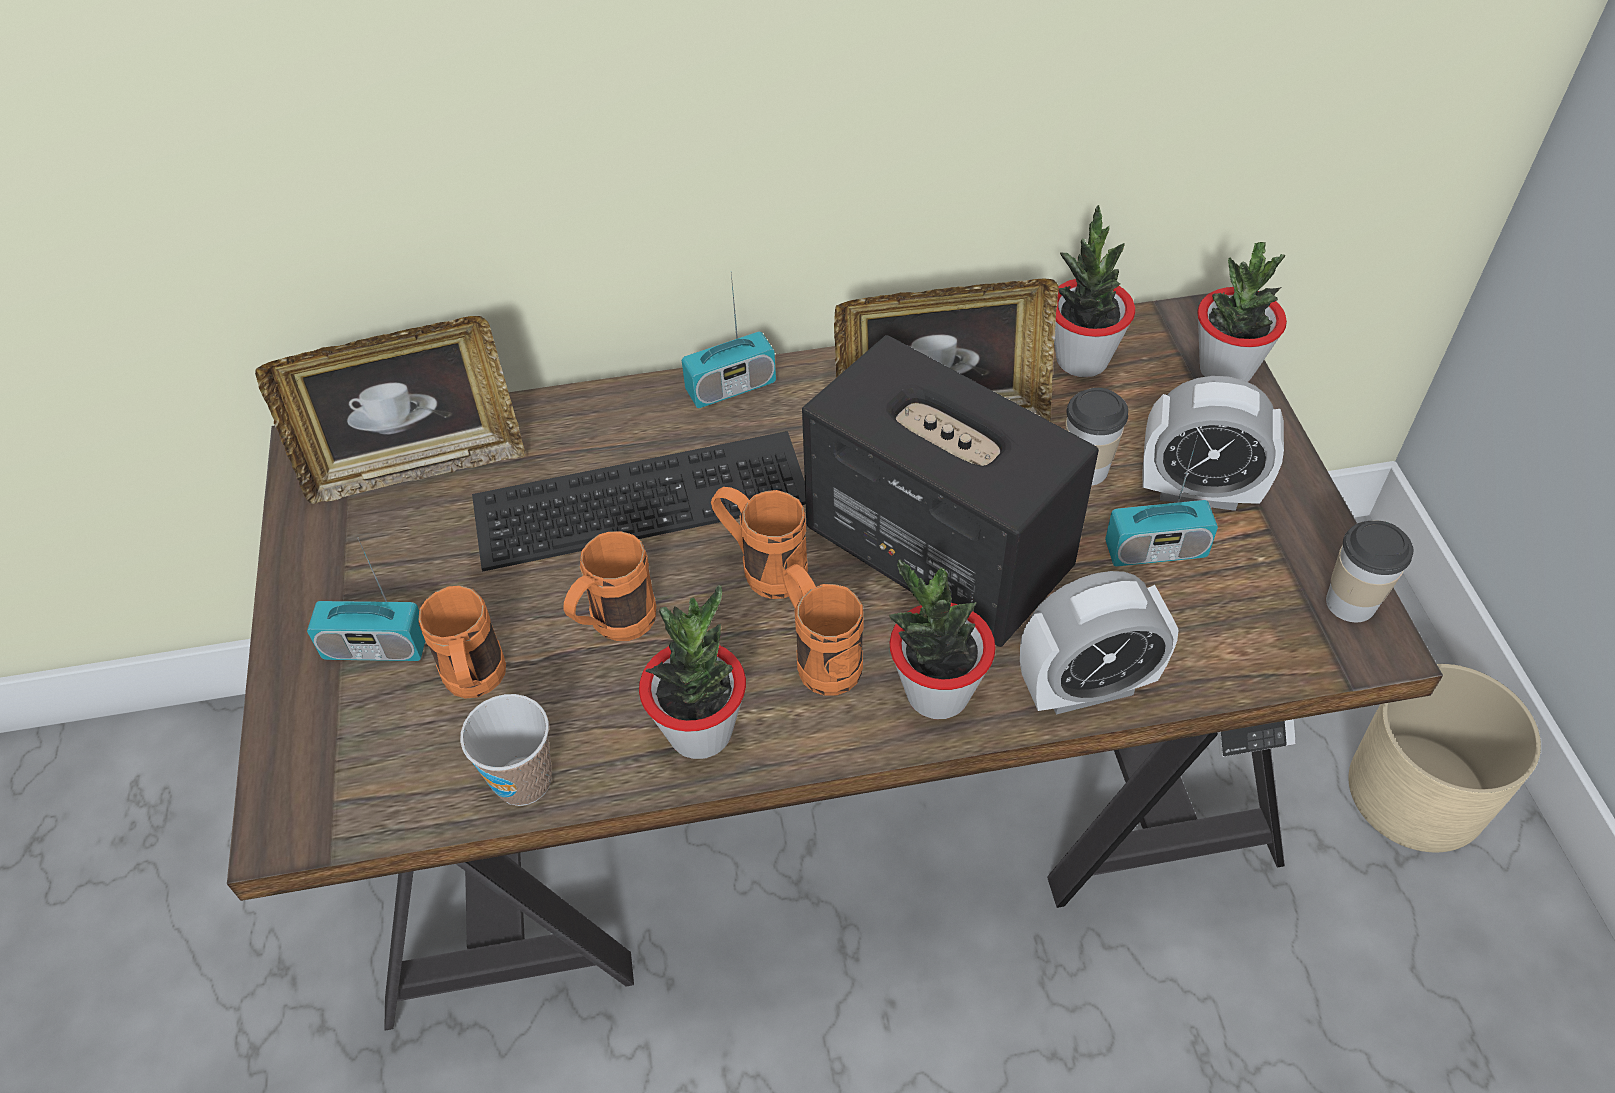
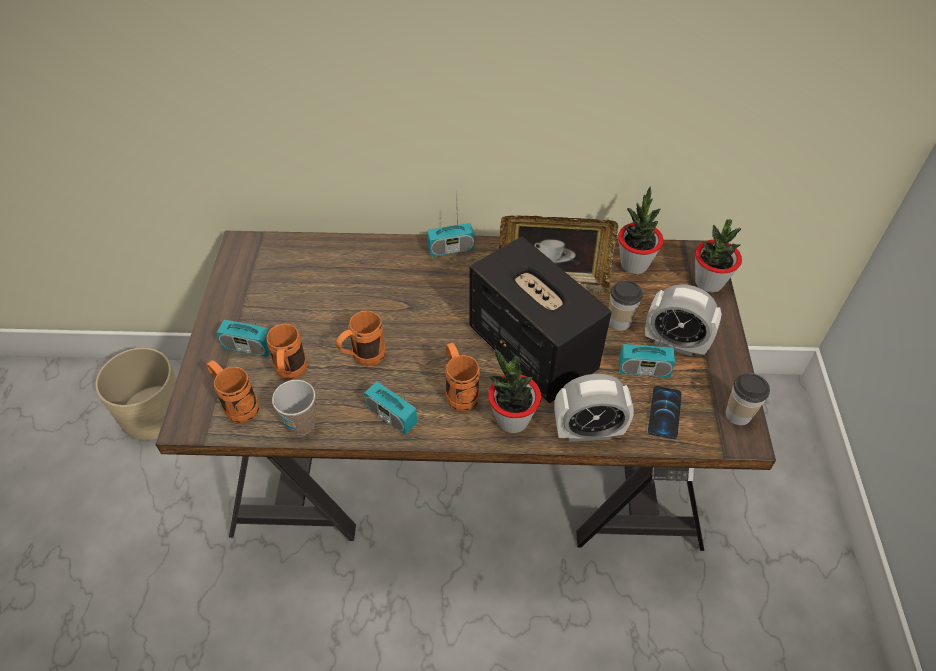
camera: 10 degrees right, 0 degrees up
picture frame [255,316,525,504] -> none
keyboard [472,431,806,572] -> none
potted plant [639,585,746,759] -> radio [364,369,417,435]
orange mug [711,487,808,599] -> orange mug moved to [206,360,259,423]
beige planter [1348,664,1541,852] -> beige planter moved to [95,348,177,440]
none -> phone [648,386,682,439]

